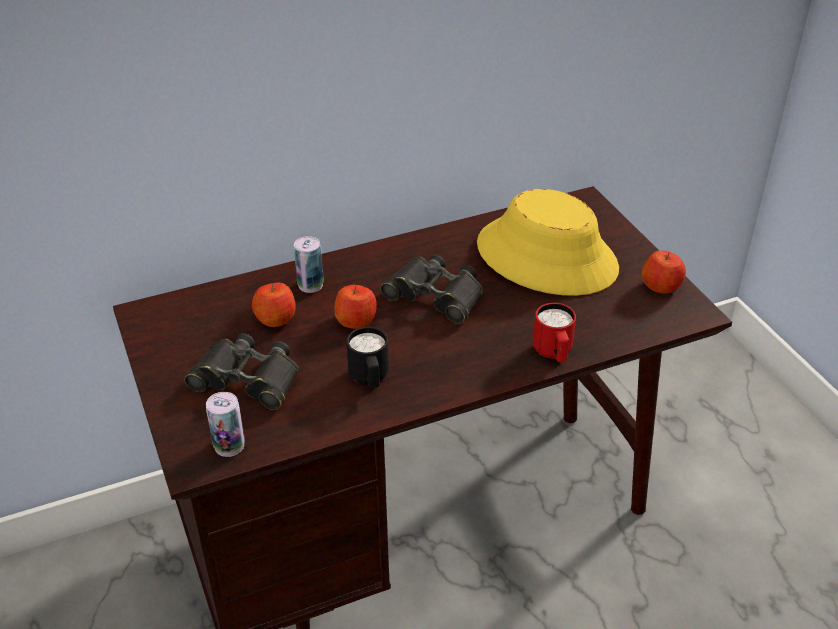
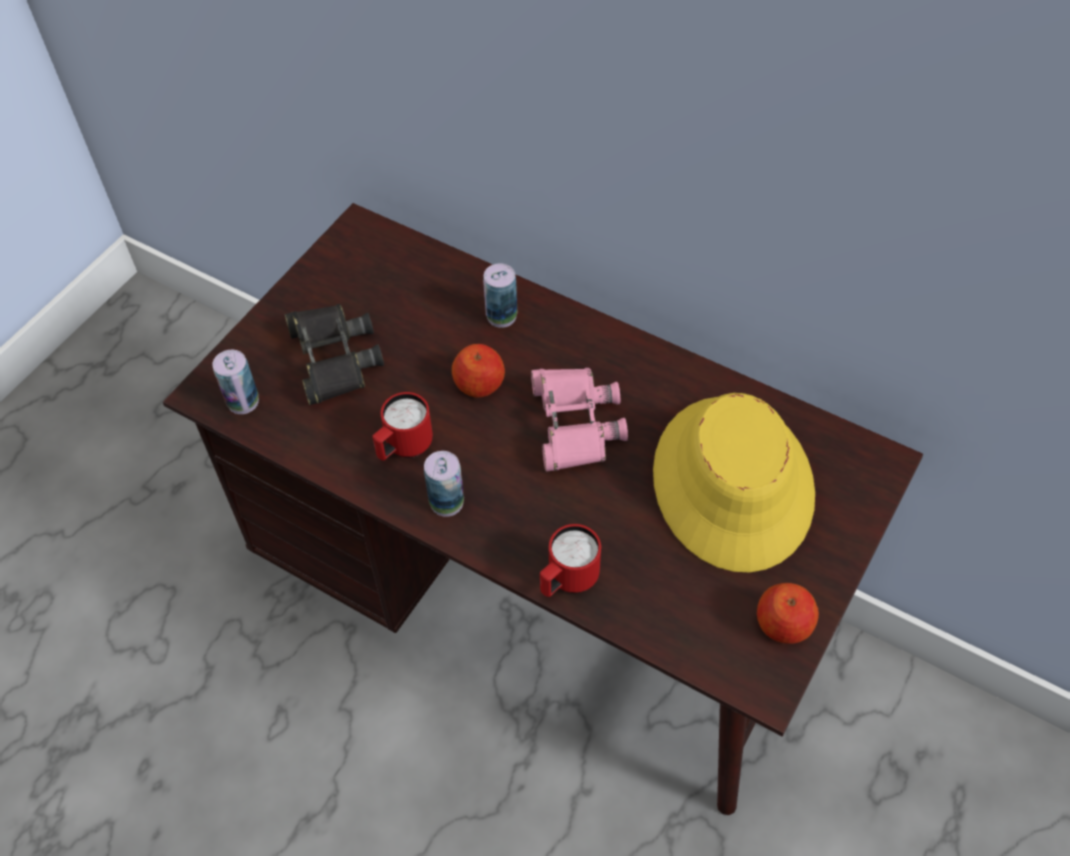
camera: 55 degrees right, 15 degrees up
apple [252,283,296,327] -> none
black mug [346,327,389,388] -> red mug [372,392,433,460]
black binoculars [380,255,483,324] -> pink binoculars [531,368,628,471]
none -> can [424,451,464,517]

